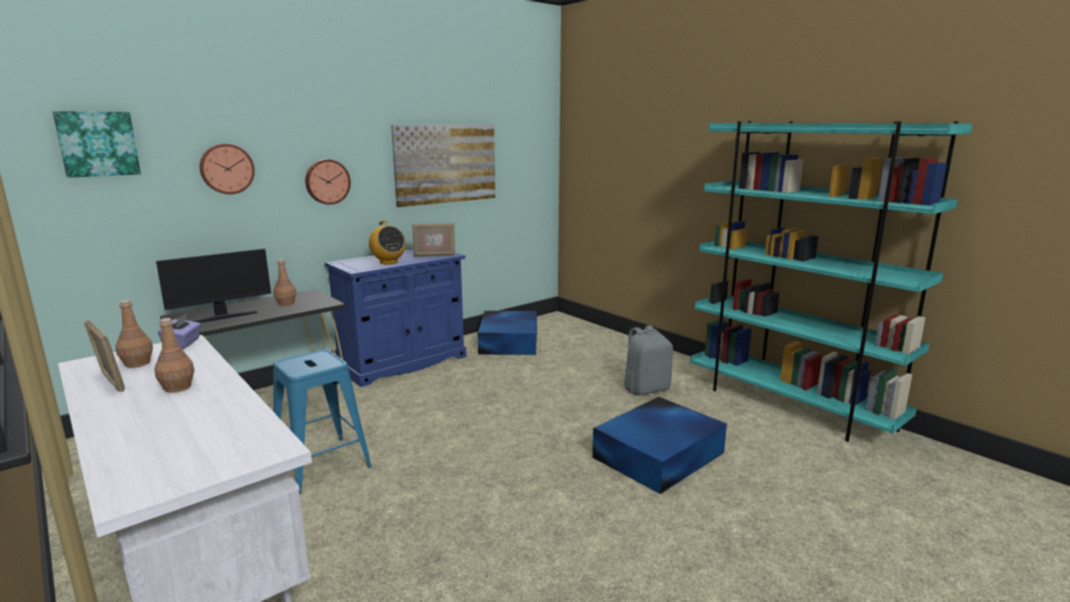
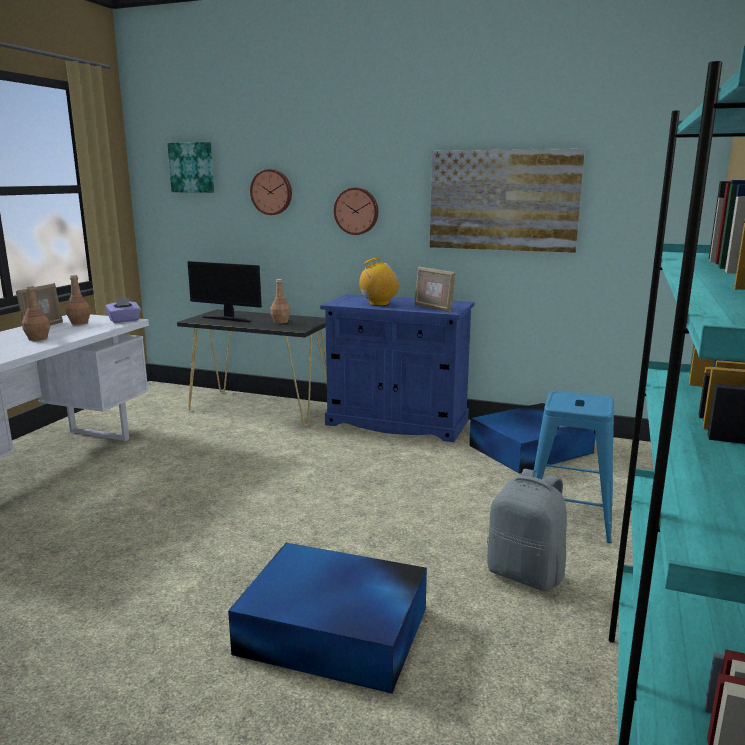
camera: 60 degrees right, 0 degrees up
blue stool [273,350,372,494] -> blue stool moved to [534,391,614,543]
radio [369,221,406,264] -> radio turned 135 degrees counterclockwise [359,258,400,306]

